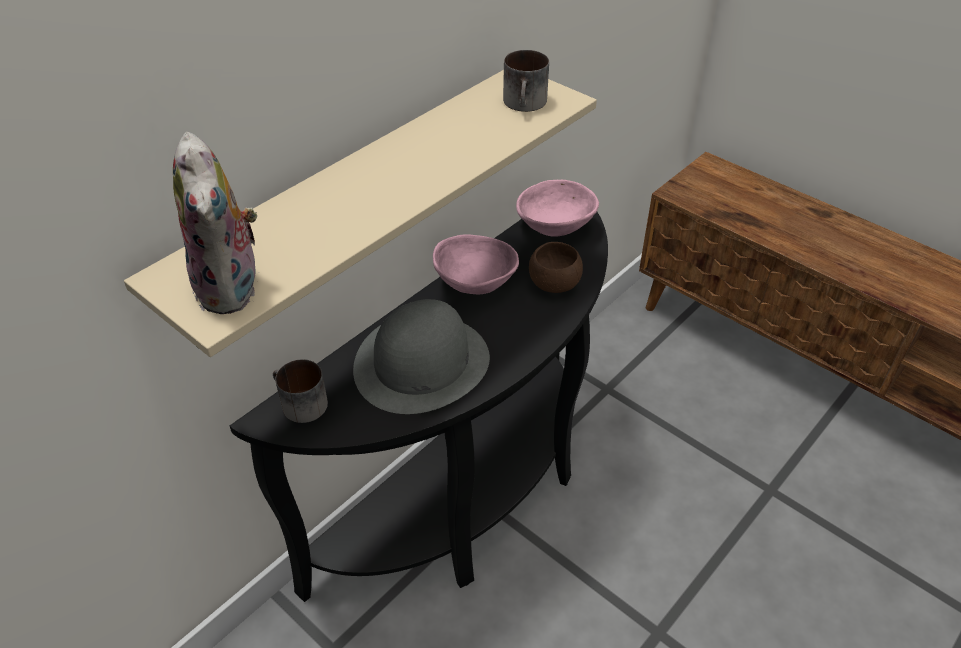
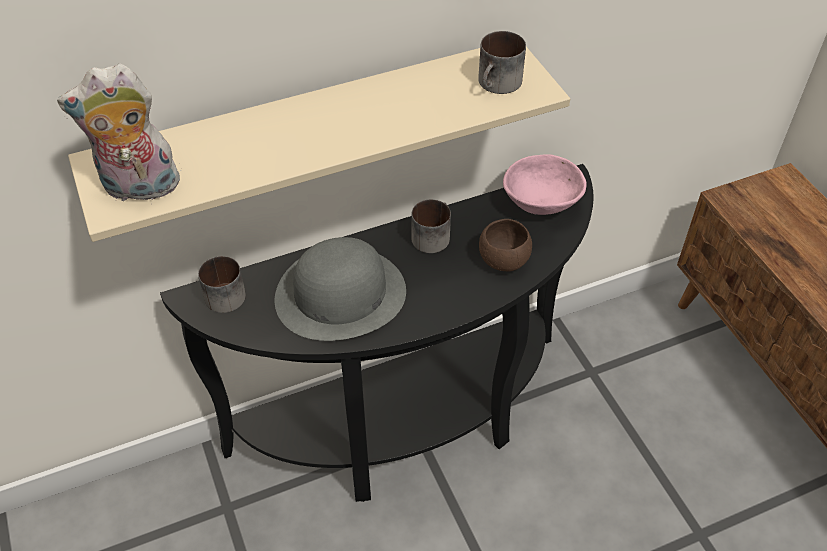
camera: 25 degrees right, 5 degrees up
plush toy [173,132,260,314] -> plush toy turned 75 degrees clockwise [57,64,181,201]
pink bowl [433,235,519,294] -> mug [411,199,451,253]

